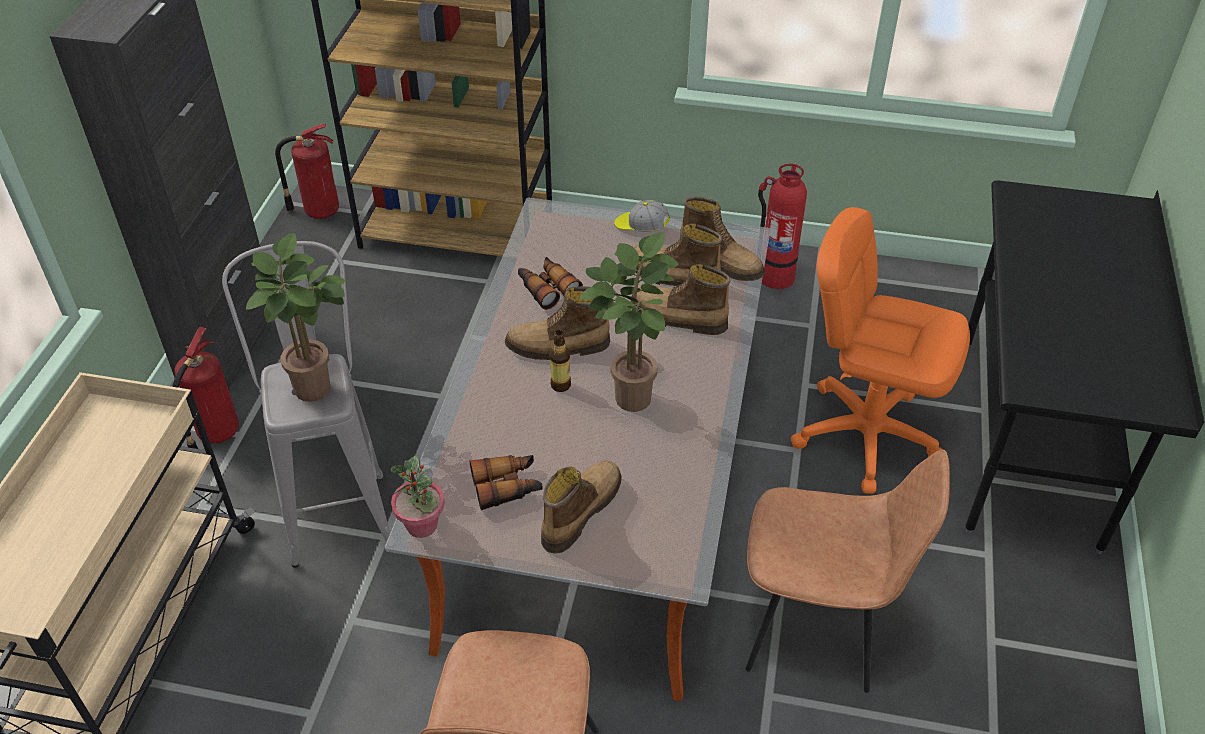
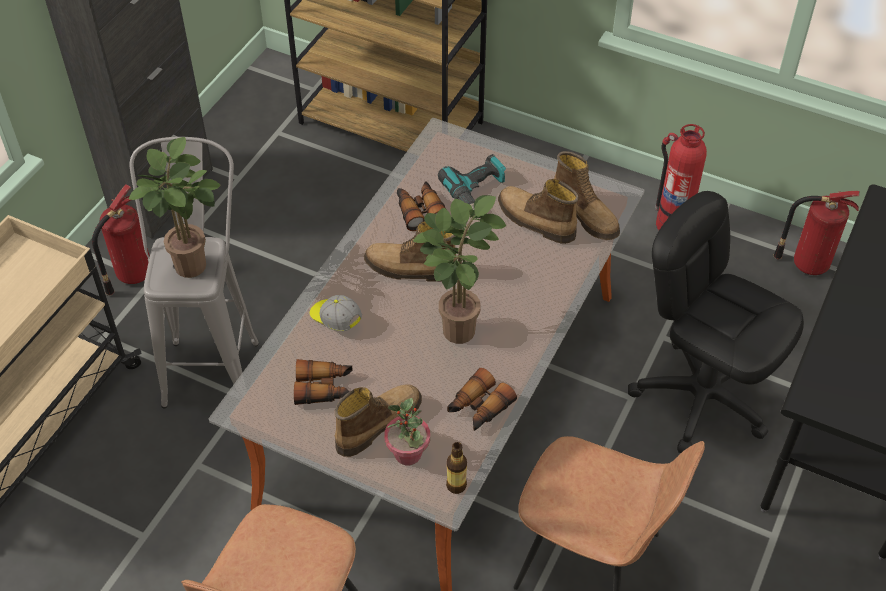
camera: 15 degrees right, 5 degrees up
fire extinguisher [275,124,339,219] -> fire extinguisher moved to [773,191,859,275]
potted plant [390,456,445,538] -> potted plant moved to [384,398,430,465]
bottle [550,330,571,392] -> bottle moved to [446,442,467,494]
cap [614,200,670,232] -> cap moved to [310,295,362,331]
boot [631,264,730,335] -> none
orange office chair [790,207,970,494] -> black office chair [628,191,804,453]
none -> power drill [438,154,506,210]
none -> binoculars [447,368,517,431]

